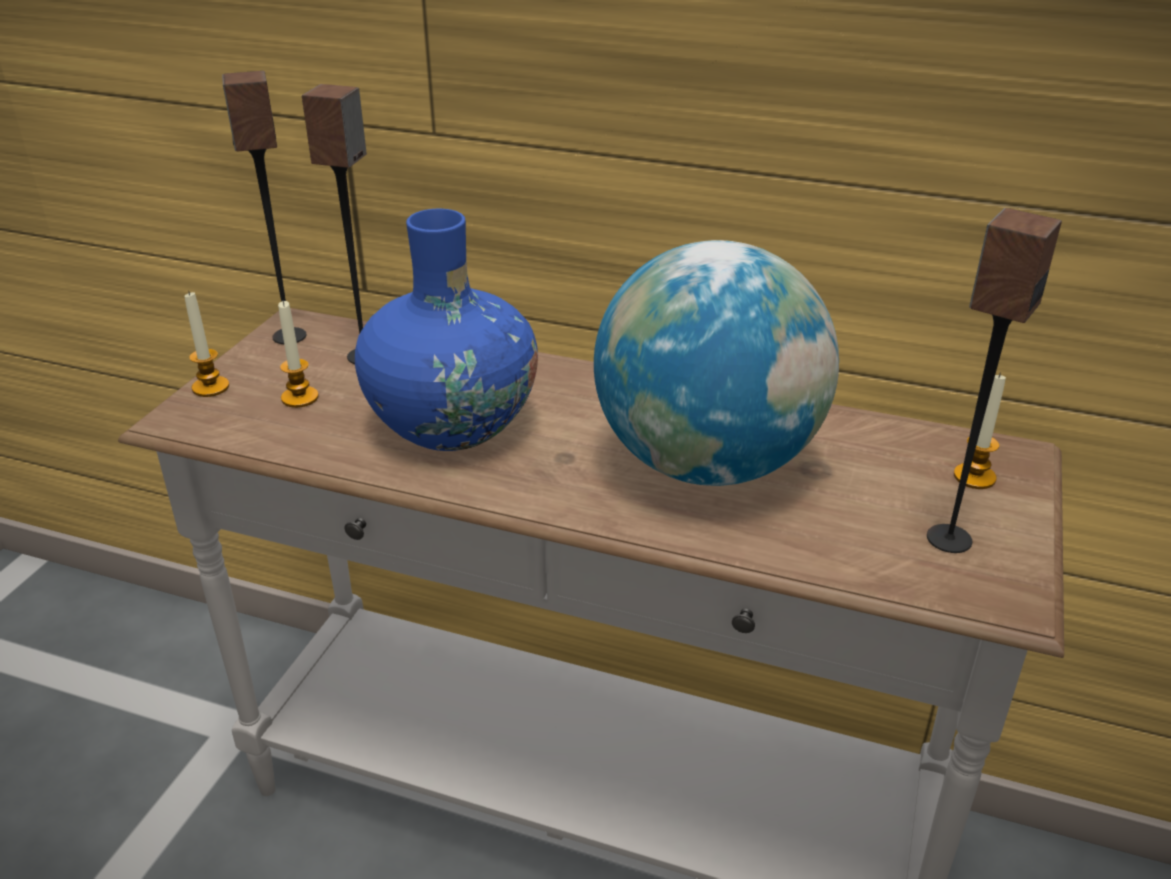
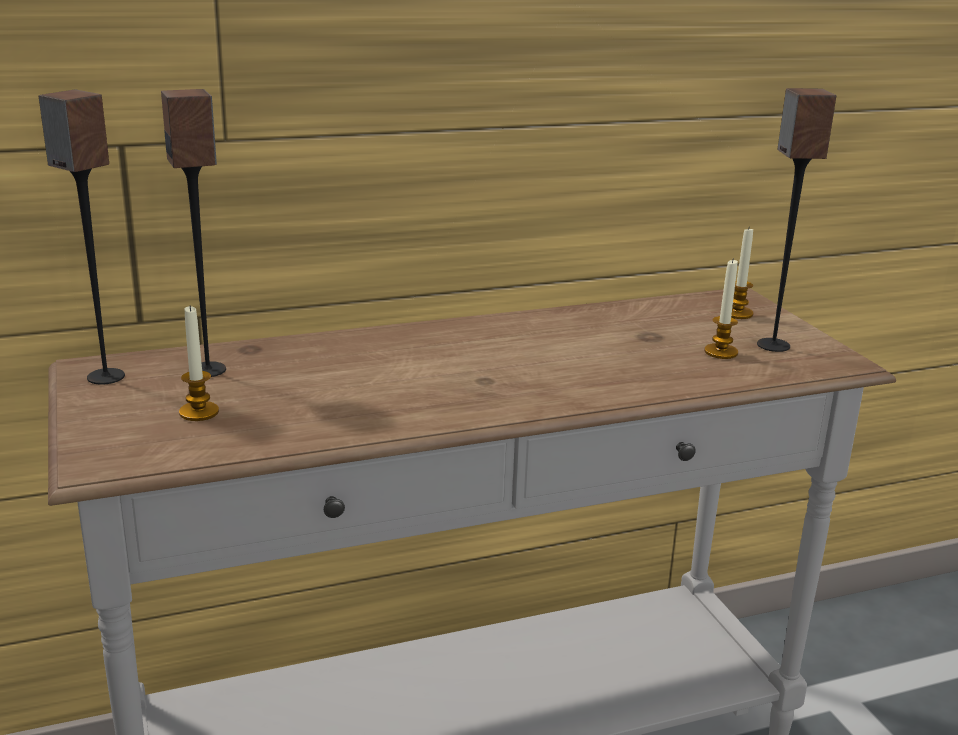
camera: 40 degrees left, 10 degrees down
candle [184,292,229,397] -> candle moved to [704,260,738,359]
blue vase [355,209,538,451] -> none
globe [594,240,839,486] -> none

